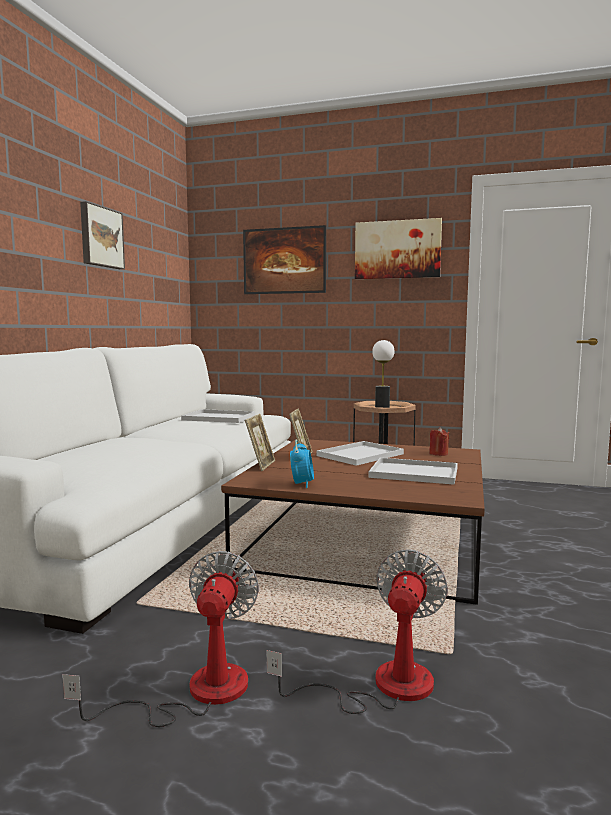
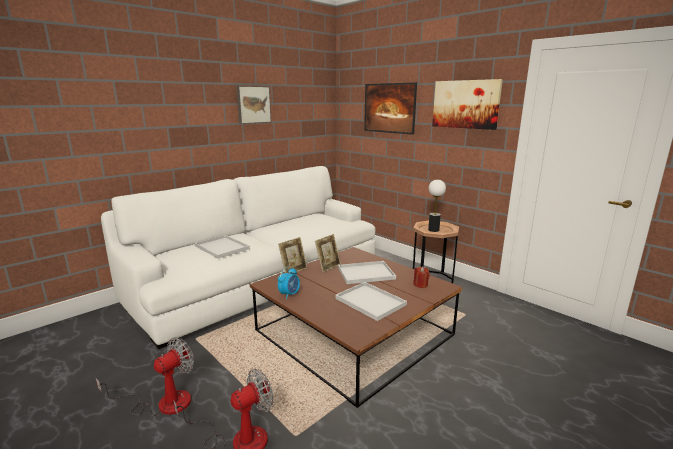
camera: 30 degrees right, 10 degrees up
white tray [181,409,255,423] -> white tray moved to [195,235,250,259]

